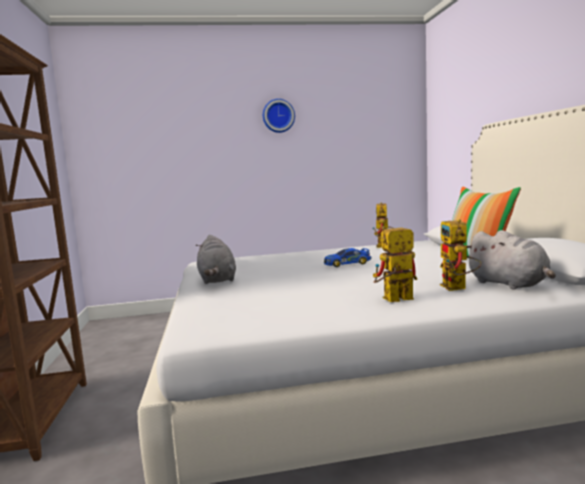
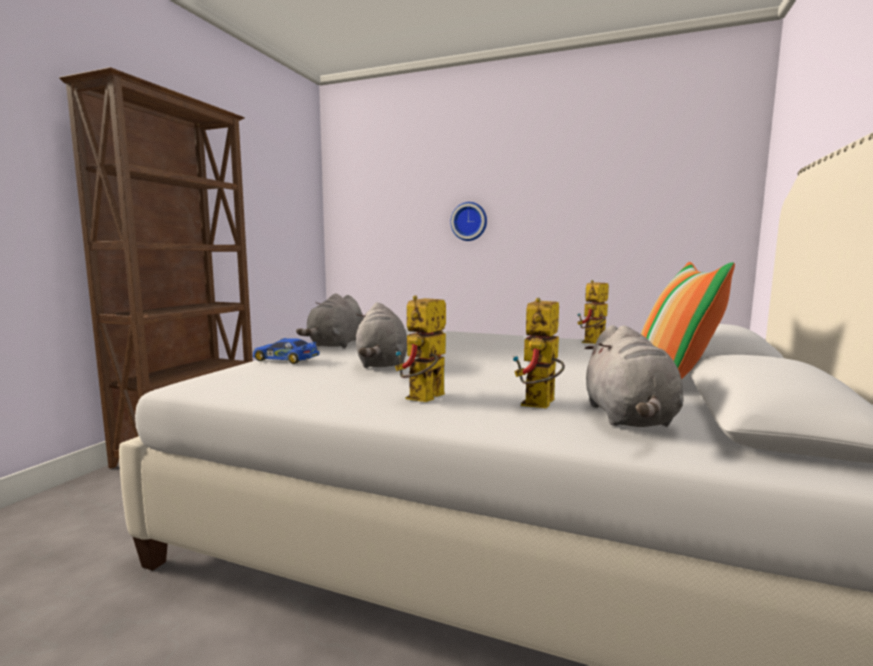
camera: 30 degrees right, 0 degrees up
wall clock [263,99,295,133] -> wall clock moved to [450,202,487,241]
toy car [324,248,371,267] -> toy car moved to [252,338,319,364]
toy robot [373,226,417,302] -> toy robot turned 75 degrees counterclockwise [395,295,446,402]
none -> grey plush toy [356,302,407,368]

